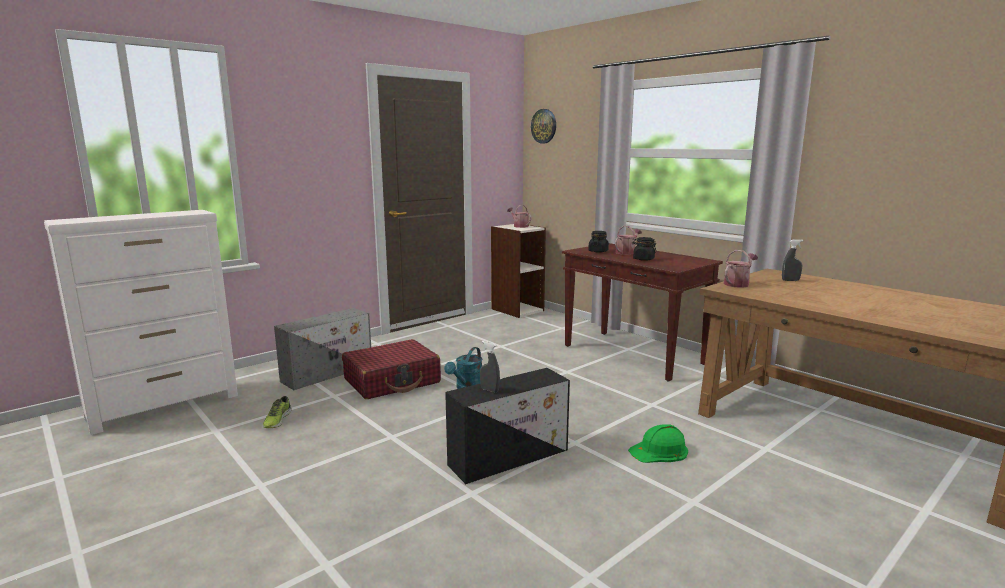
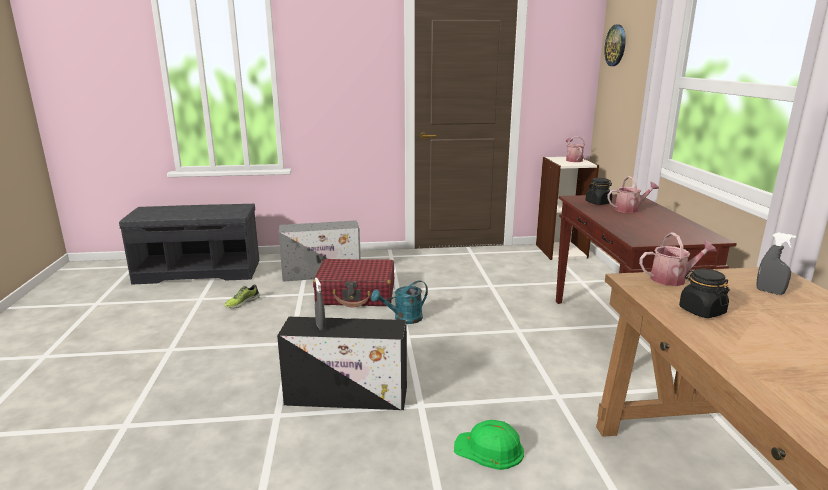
camera: 35 degrees right, 5 degrees up
white dresser [44,210,238,435] -> grey bench [119,204,259,285]
black jar [632,237,657,261] -> black jar moved to [679,269,730,318]

